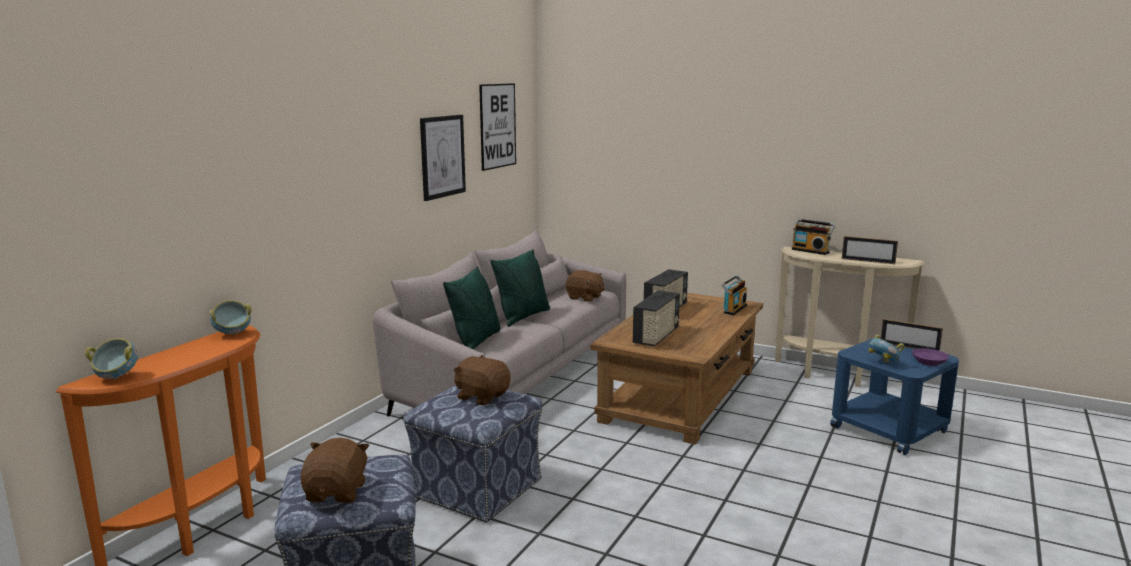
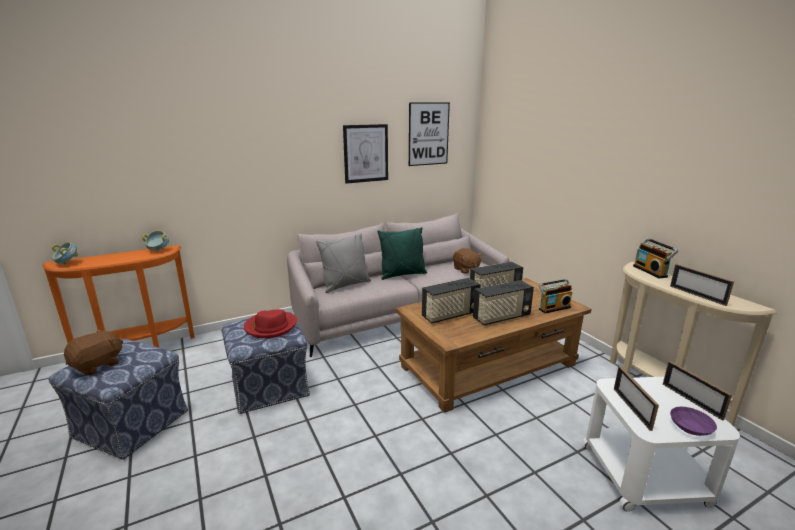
camera: 35 degrees right, 5 degrees up
green pillow [443,266,501,349] -> grey pillow [316,234,371,293]
brown plush toy [454,355,511,405] -> red hat [244,309,297,338]
blue side table [830,337,959,455] -> white side table [582,377,740,512]
bowl [868,335,904,363] -> picture frame [614,366,659,431]
none -> radio [473,280,534,325]

